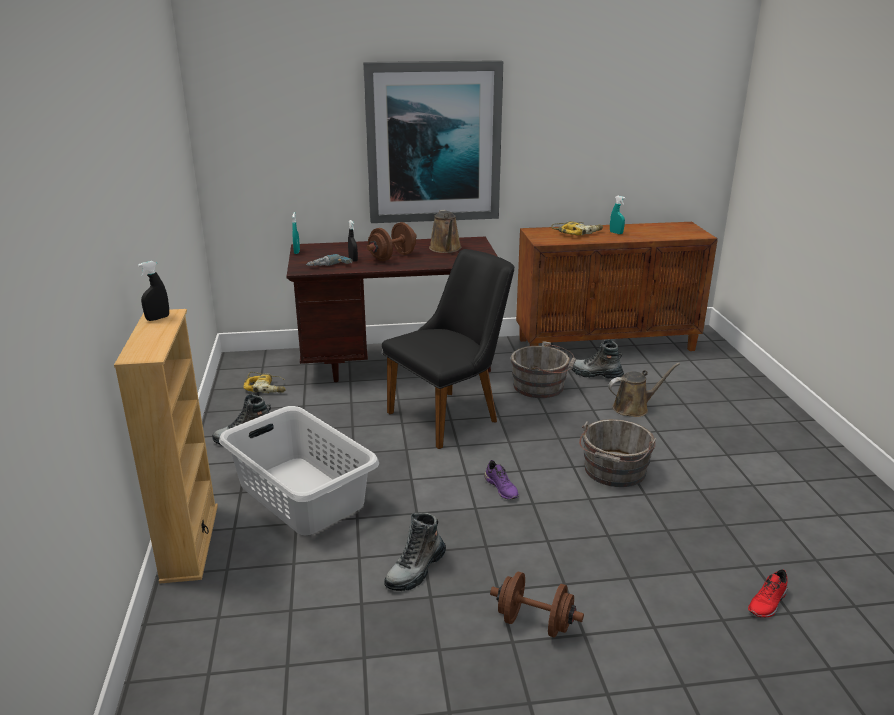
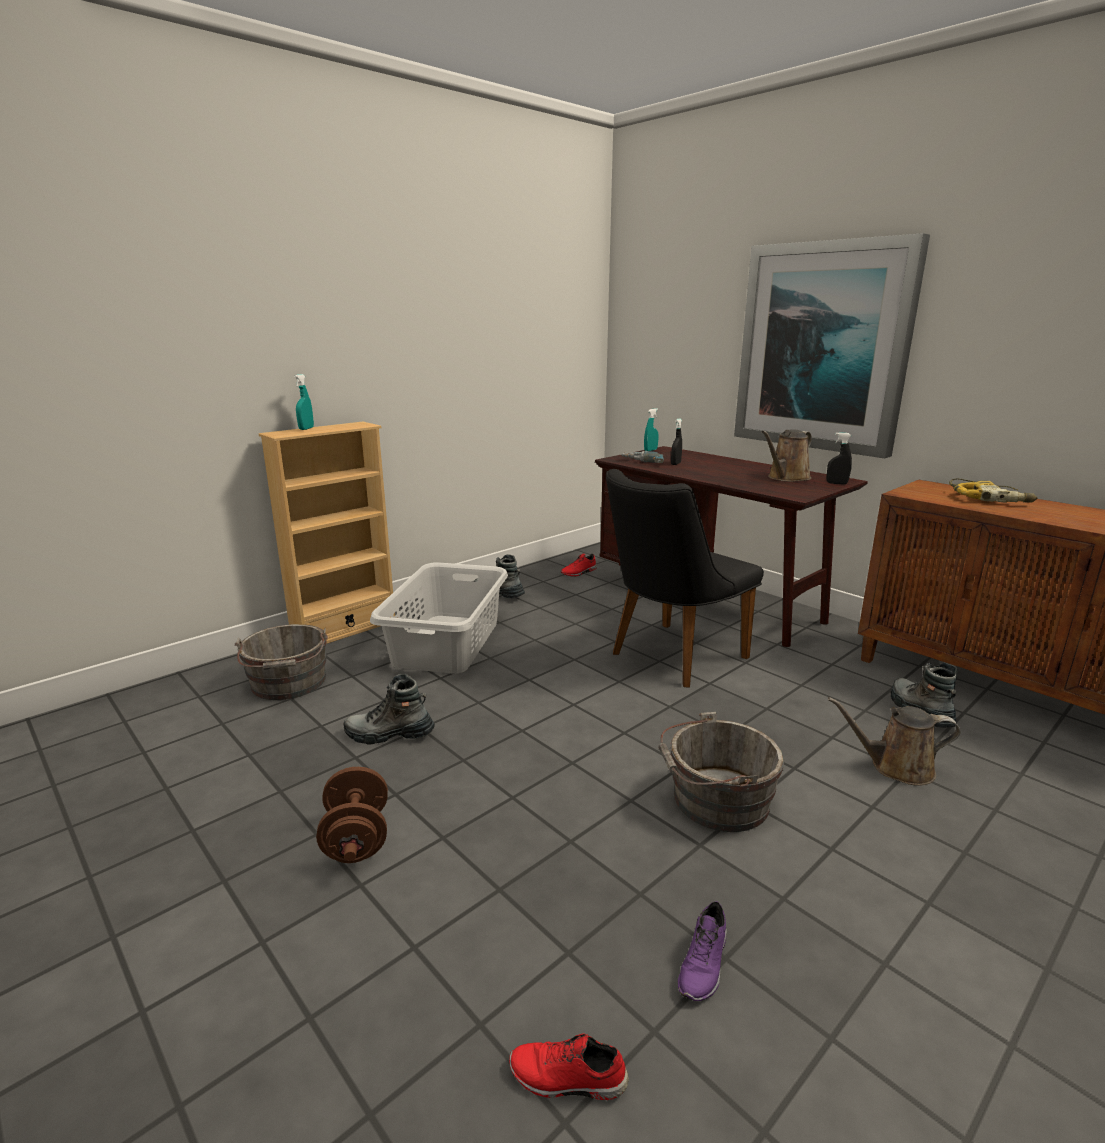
camera: 55 degrees right, 5 degrees down
black spray bottle [138,261,169,321] -> black spray bottle moved to [826,432,852,484]
power drill [243,372,286,393] -> red shoe [561,553,597,577]
brown dumbbell [367,222,417,261] -> none
black chair [382,249,514,449] -> black chair turned 120 degrees clockwise [606,469,764,687]
purple shoe [484,460,519,499] -> purple shoe moved to [678,901,727,1001]
grey bucket [510,341,576,398] -> grey bucket moved to [235,624,328,700]
brown watering can [608,363,680,417] -> brown watering can turned 150 degrees clockwise [828,697,960,786]
turquoise spray bottle [610,196,625,234] -> turquoise spray bottle moved to [294,374,314,430]

